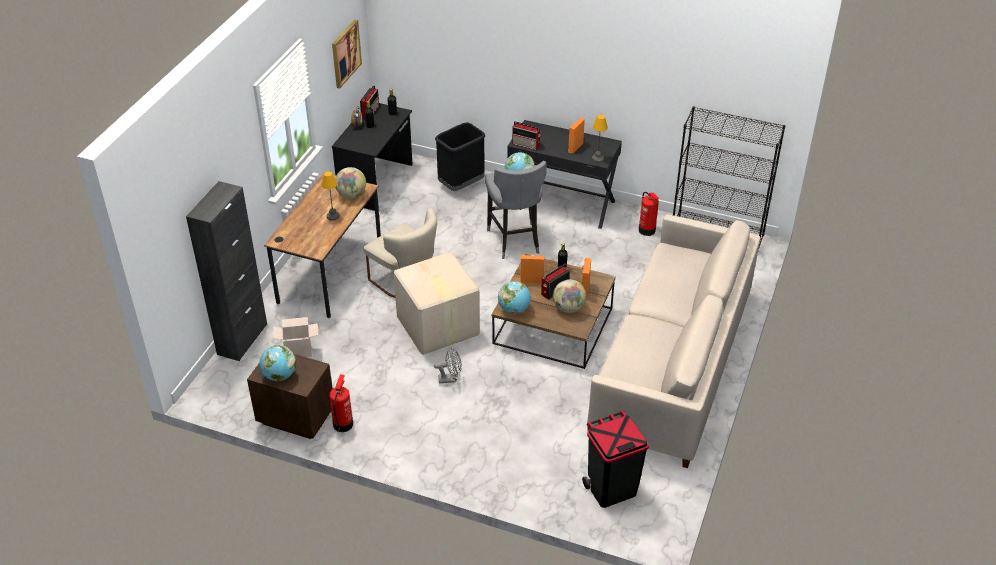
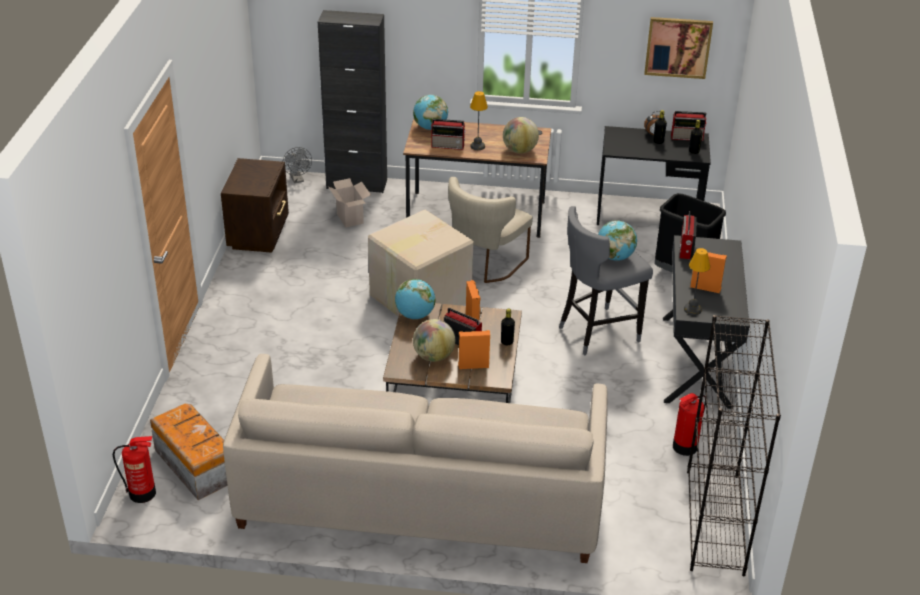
camera: 75 degrees right, 5 degrees down
globe [259,345,296,381] -> globe moved to [413,95,448,130]
fire extinguisher [329,374,353,432] -> fire extinguisher moved to [113,436,156,503]
grey fan [434,347,462,383] -> grey fan moved to [282,147,312,183]
black trash can [582,410,649,508] -> storage box [150,404,228,500]
none -> radio [431,119,466,150]

